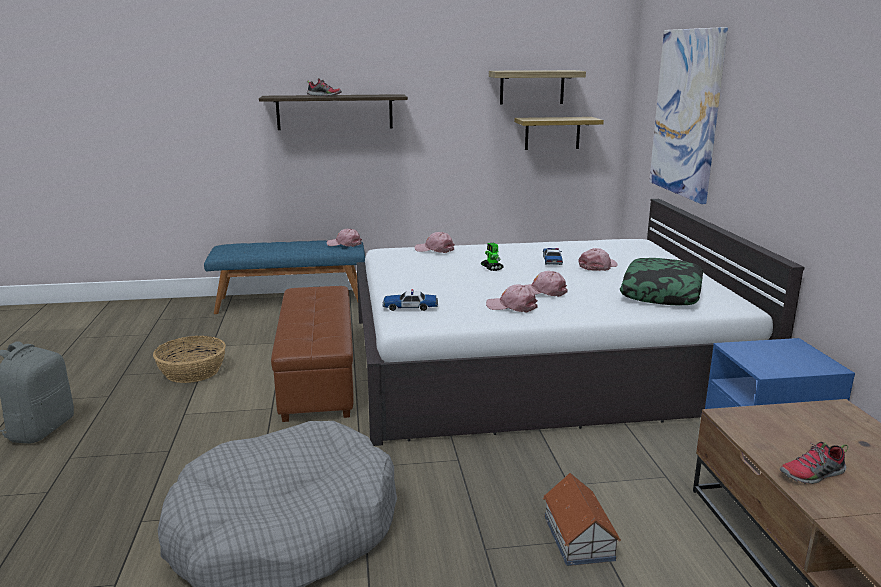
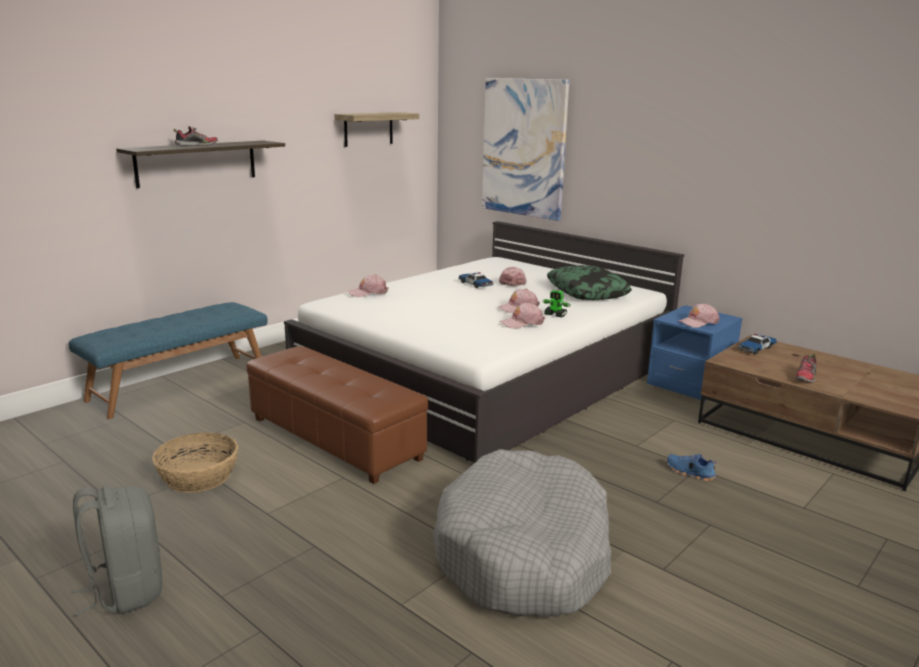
camera: 40 degrees left, 0 degrees up
pink cap [327,229,362,247] -> pink cap moved to [679,303,720,328]
toy car [382,289,438,311] -> toy car moved to [738,334,777,354]
toy robot [481,243,504,271] -> toy robot moved to [542,290,571,317]
shelf [514,117,604,150] -> none
toy house [543,473,621,566] -> blue shoe [667,453,717,481]

